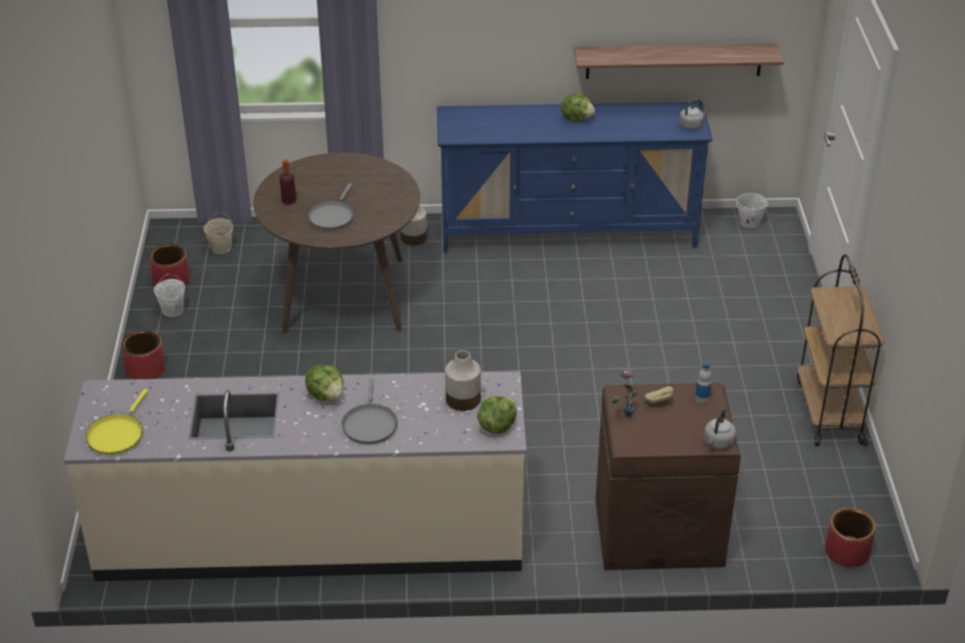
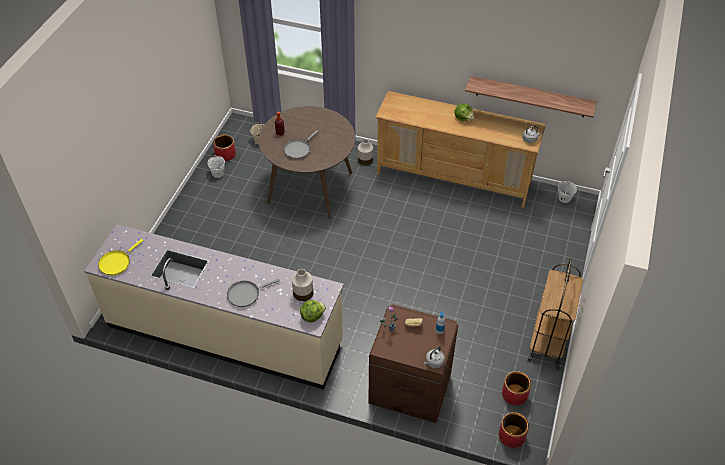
camera: 20 degrees right, 10 degrees up
red planter [121,330,166,379] -> red planter moved to [502,371,531,405]
lettuce [305,364,343,401] -> none
grey frying pan [342,377,398,444] -> grey frying pan turned 45 degrees clockwise [227,279,280,307]
blue dresser [437,102,713,253] -> brown dresser [375,91,546,208]

